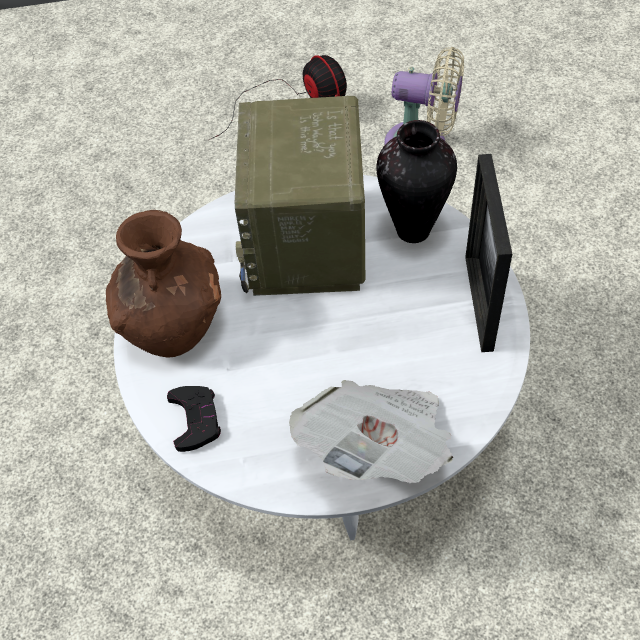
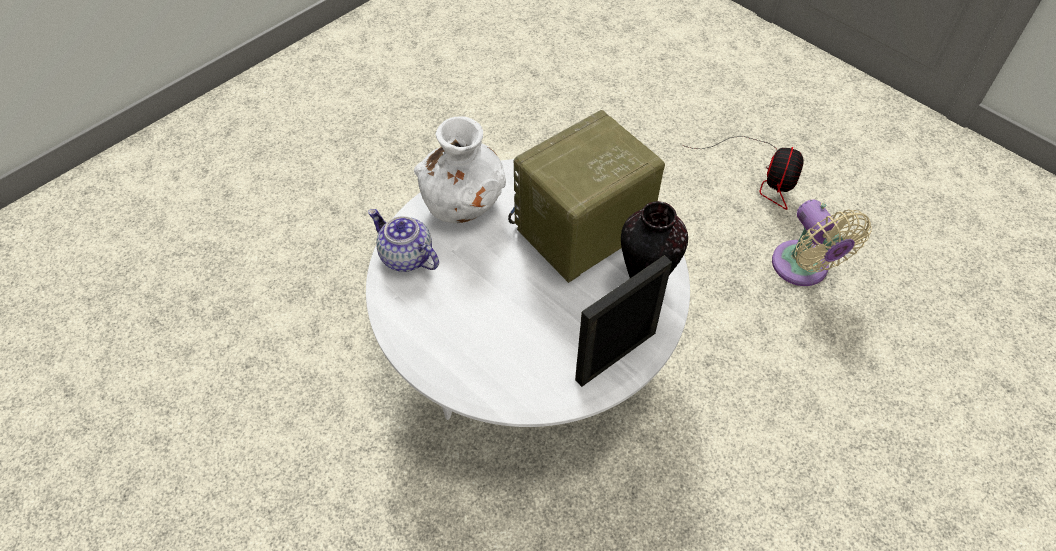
camera: 50 degrees right, 0 degrees up
brown vase [106,210,221,358] -> white vase [414,116,506,223]
black game controller [167,386,221,452] -> teapot [368,209,439,272]
newspaper [289,380,453,483] -> none

